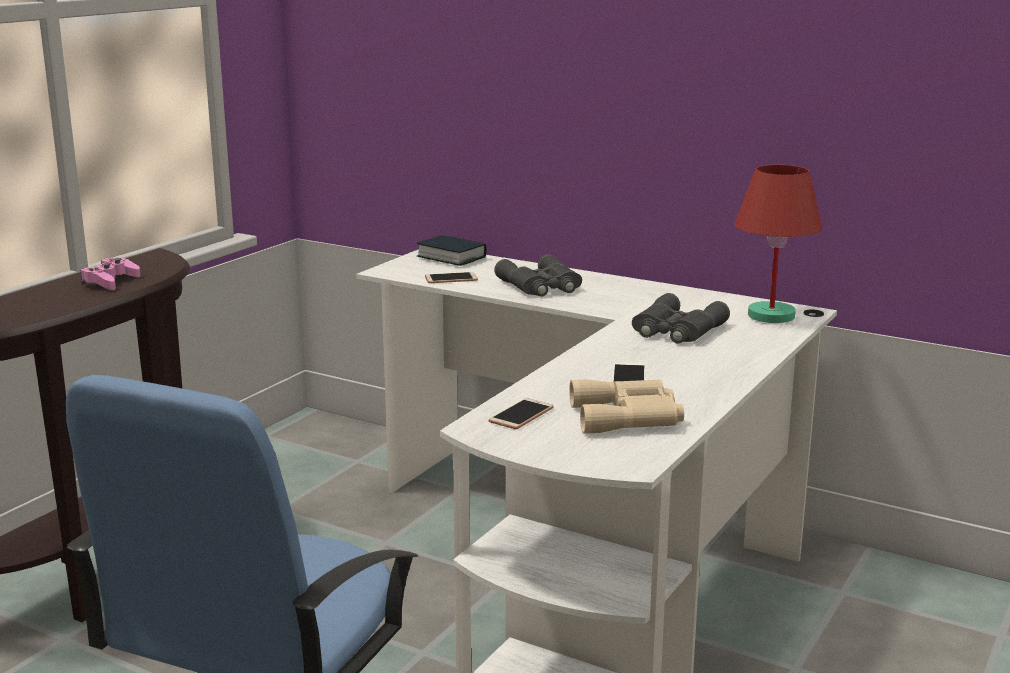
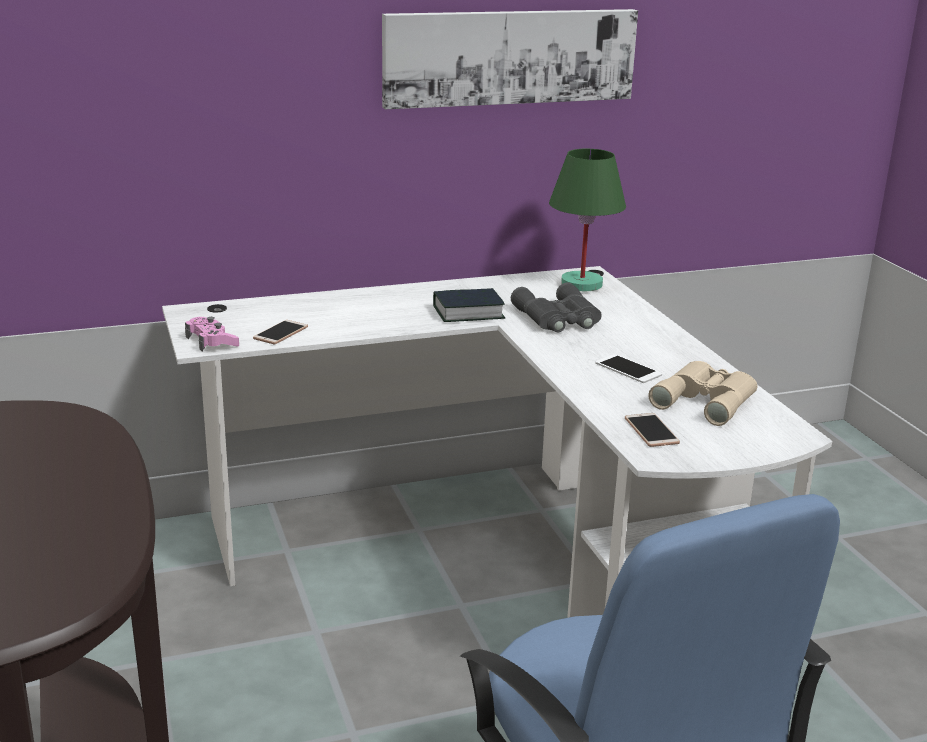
camera: 50 degrees left, 5 degrees up
pink game controller [81,257,141,290] -> pink game controller moved to [185,317,239,351]
book [417,235,487,266] -> book moved to [433,288,505,322]
grey binoculars [494,254,582,297] -> none
red table lamp [735,164,822,323] -> green table lamp [549,149,626,291]
none -> picture [382,9,638,109]

